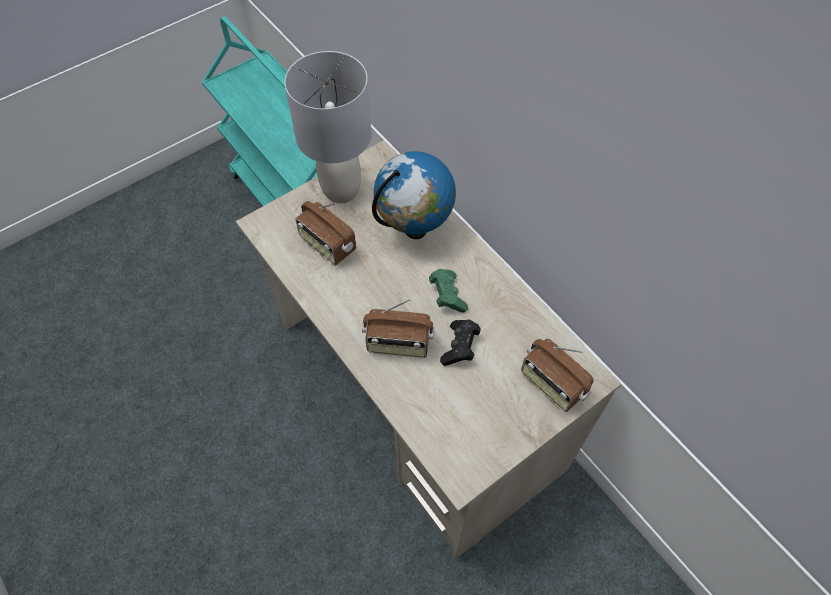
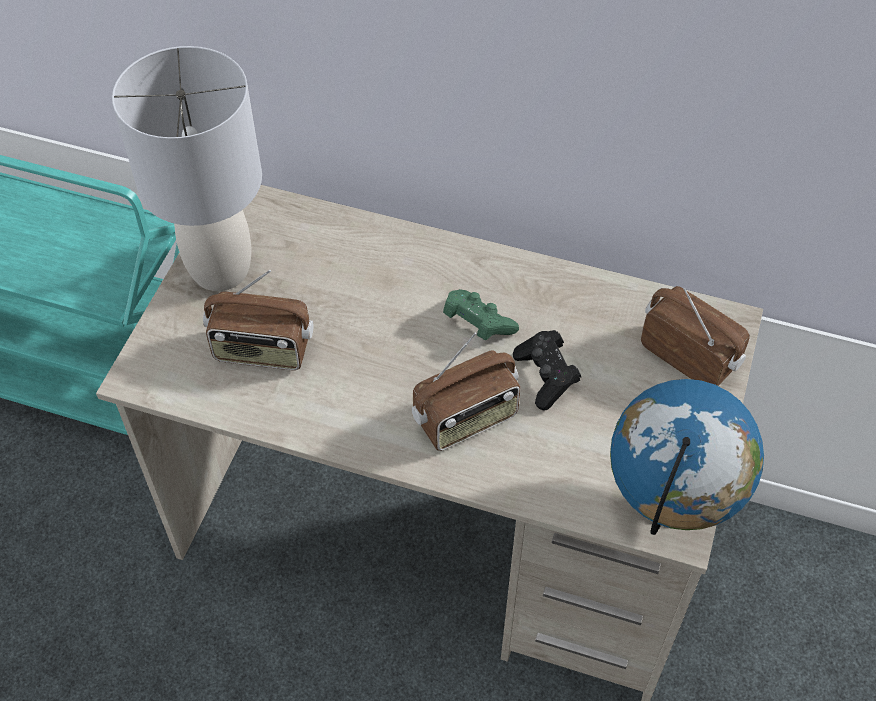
camera: 35 degrees left, 5 degrees down
globe [372,151,456,239] -> globe moved to [610,379,764,535]
radio [521,339,594,412] -> radio turned 150 degrees counterclockwise [641,286,750,386]

